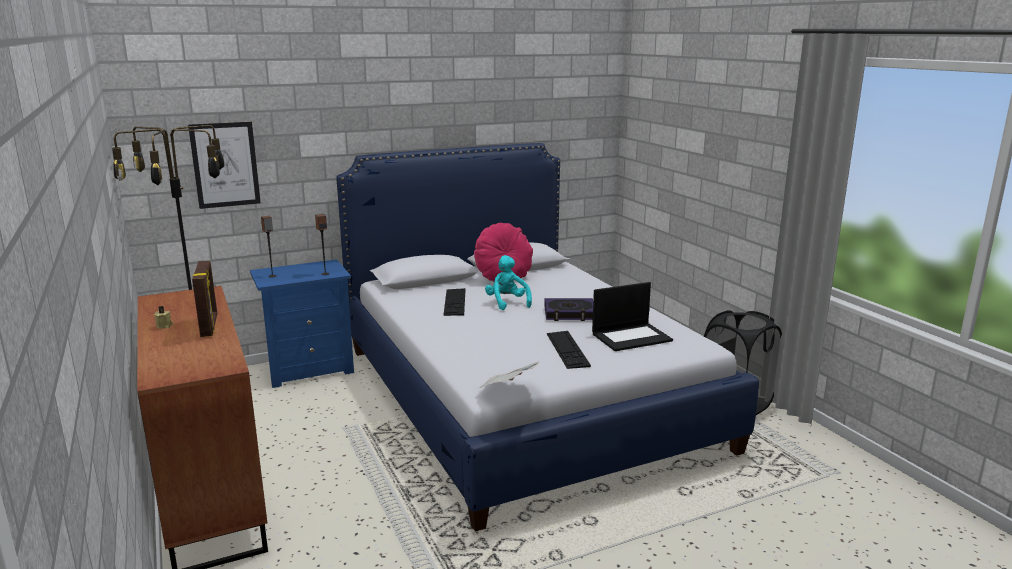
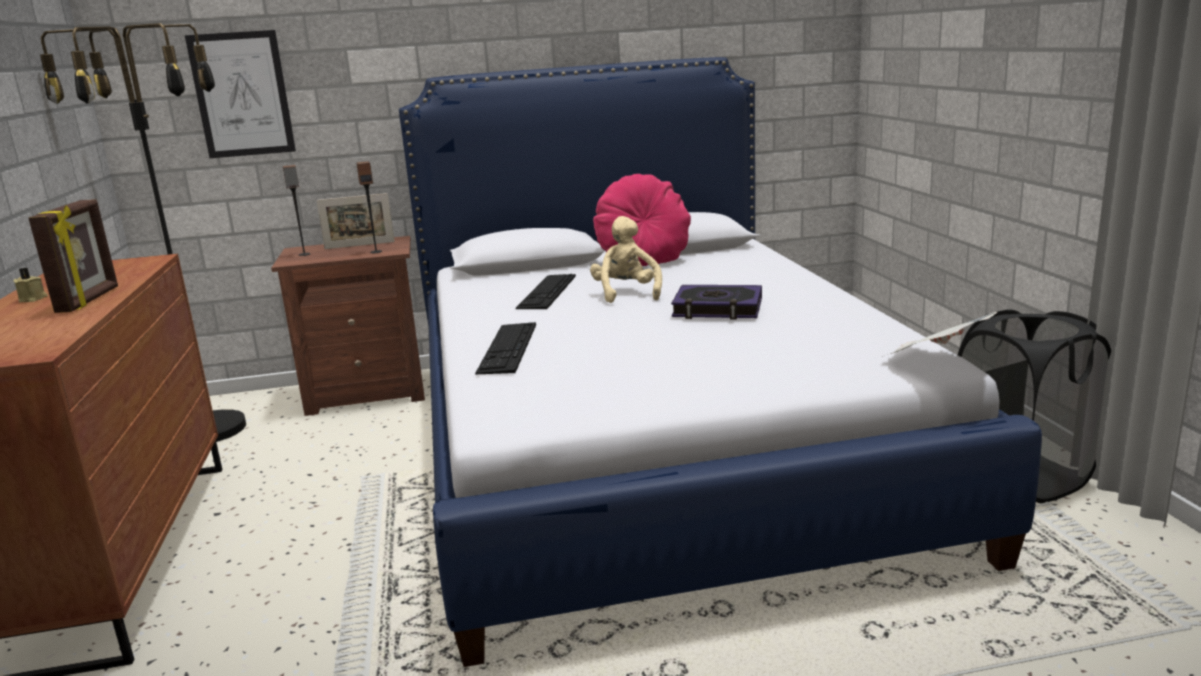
camera: 15 degrees right, 0 degrees up
blue nightstand [250,259,354,388] -> brown nightstand [271,236,425,416]
newspaper [479,361,539,388] -> newspaper moved to [882,311,998,357]
turquoise plush toy [485,255,532,310] -> beige plush toy [590,216,662,303]
keyboard [547,331,591,369] -> keyboard moved to [475,322,536,374]
laptop [592,282,673,351] -> none
none -> picture frame [316,193,395,249]

